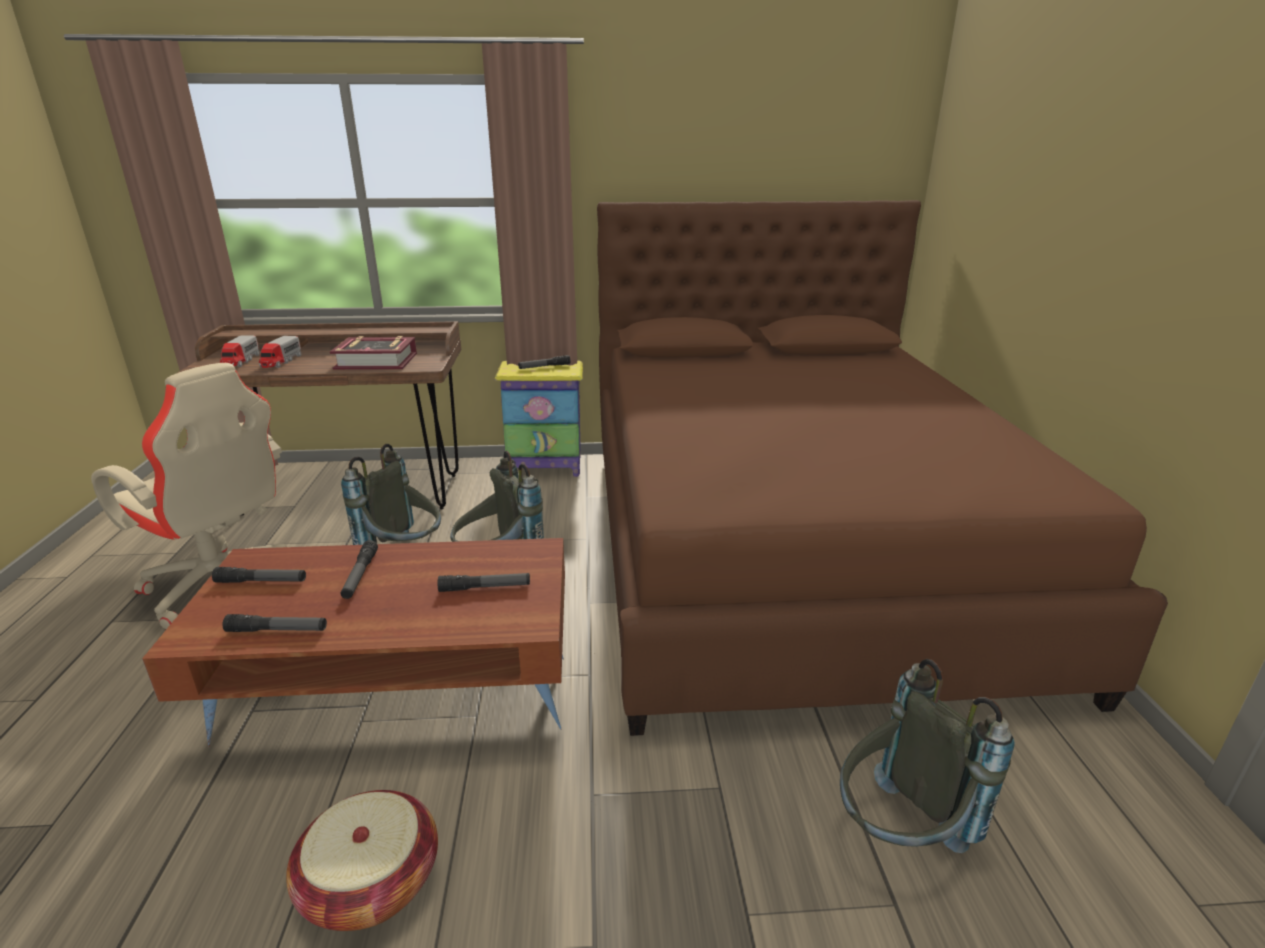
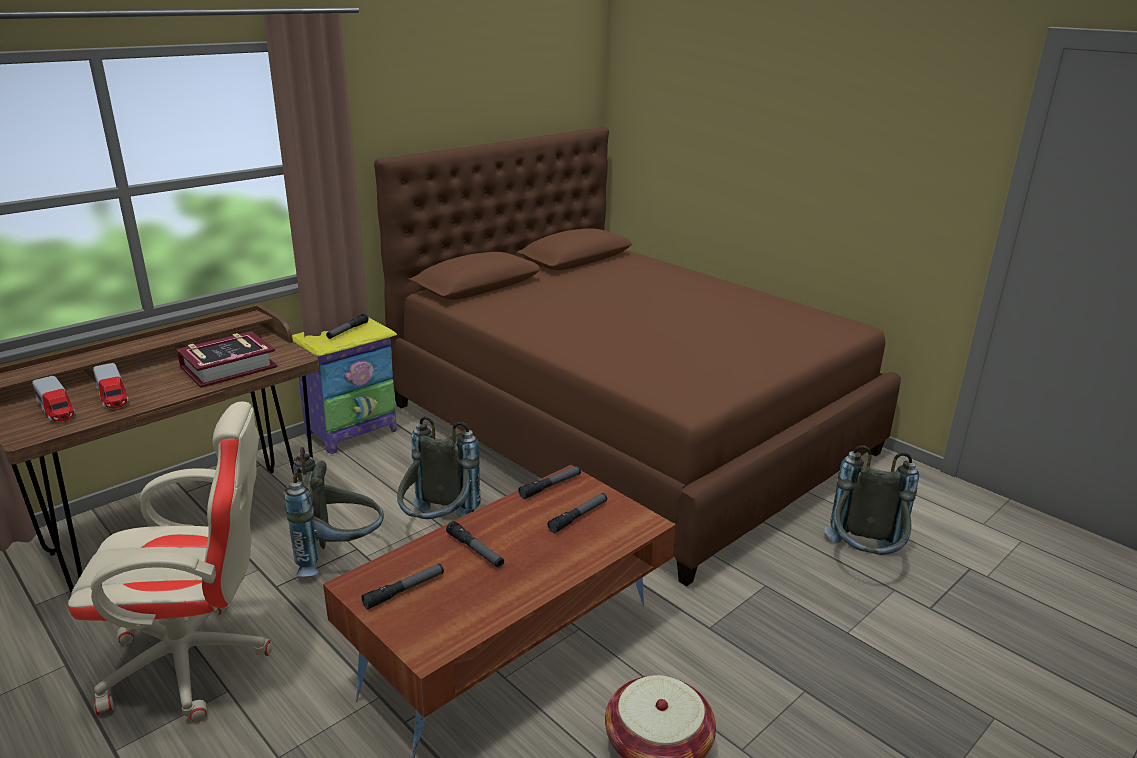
camera: 40 degrees left, 0 degrees up
flashlight [222,614,327,632] -> flashlight moved to [519,466,581,499]

